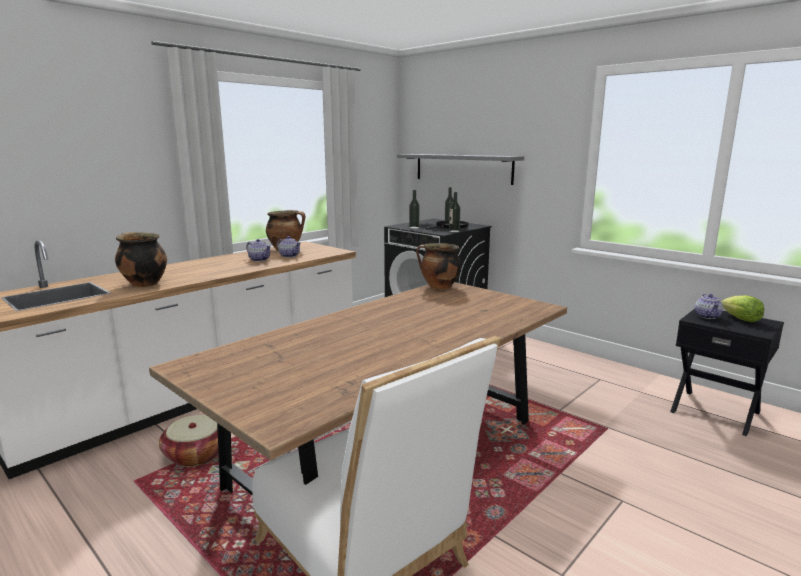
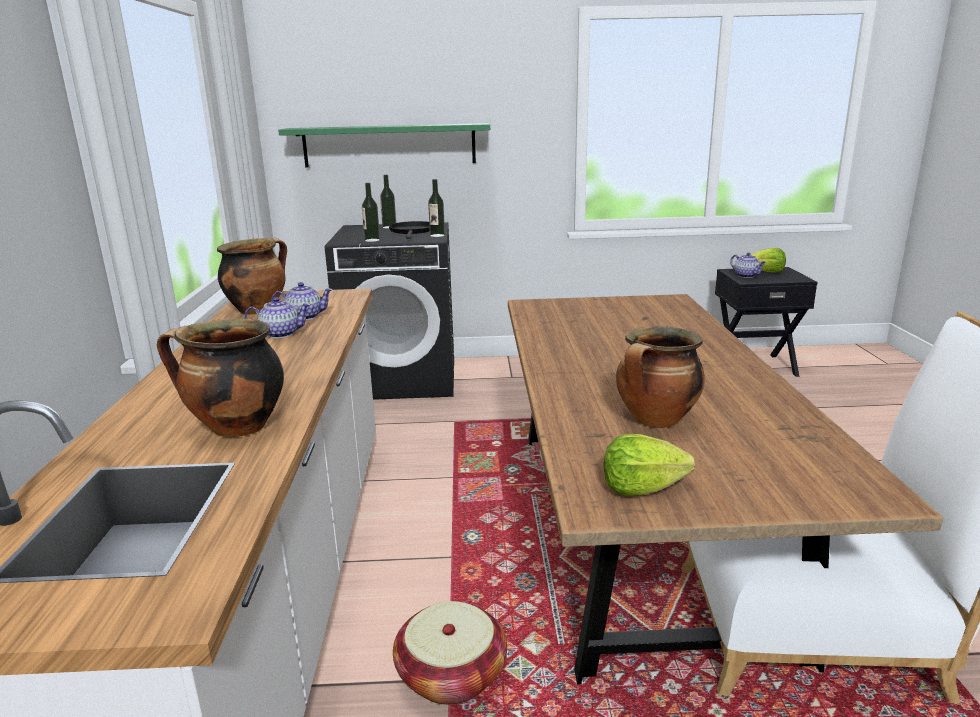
camera: 45 degrees left, 5 degrees up
grey shelf [397,154,524,185] -> green shelf [278,123,490,168]
cooking pot [416,243,461,290] -> cooking pot moved to [616,326,705,428]
none -> lettuce [604,434,695,496]

